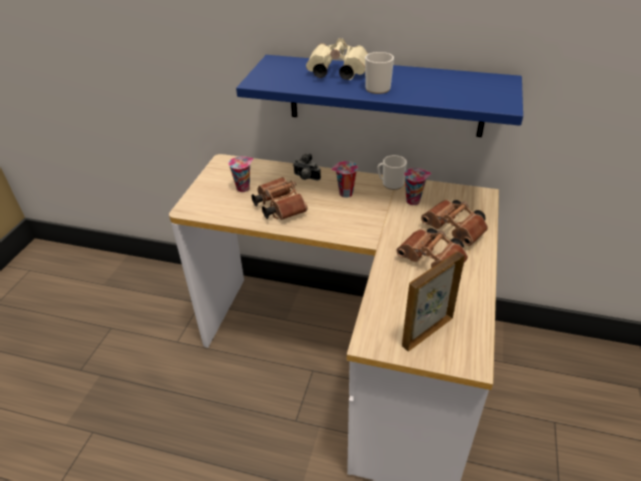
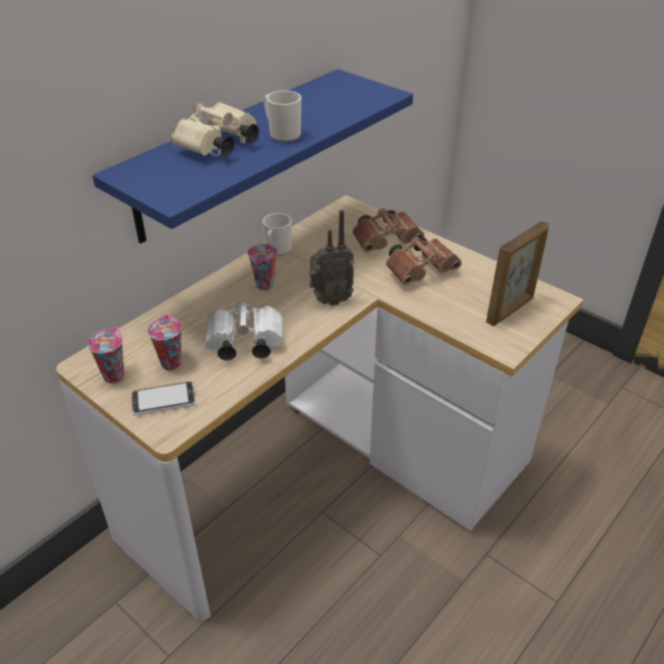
camera: 65 degrees left, 0 degrees up
brown binoculars [251,177,308,220] -> white binoculars [206,301,283,360]
camera [293,154,321,180] -> none
picture frame [402,252,465,352] -> picture frame turned 120 degrees counterclockwise [486,221,549,326]
cup [404,168,431,205] -> cup moved to [87,327,124,383]
none -> phone [132,382,196,415]
none -> radio [309,210,354,306]

